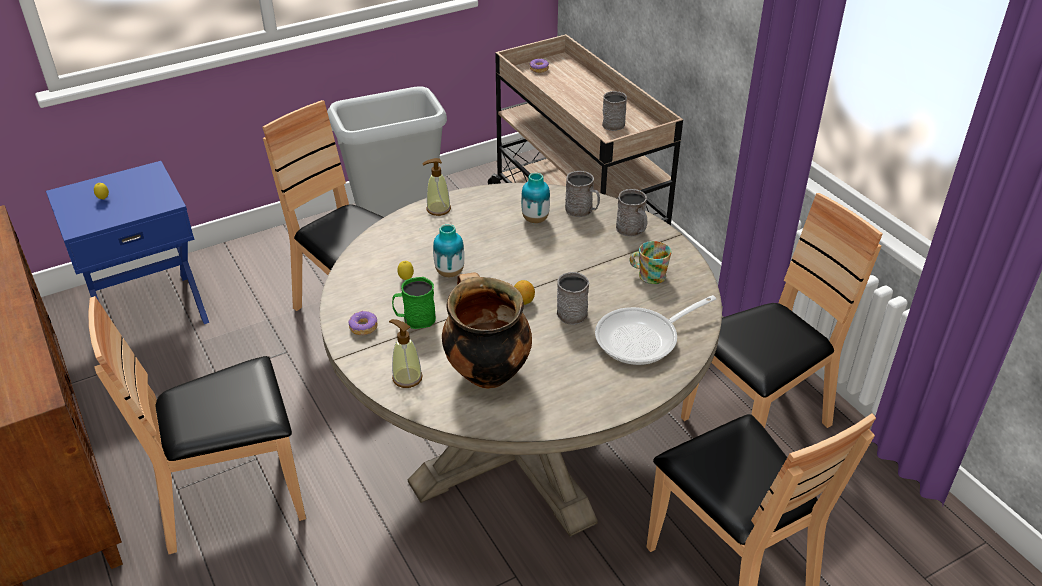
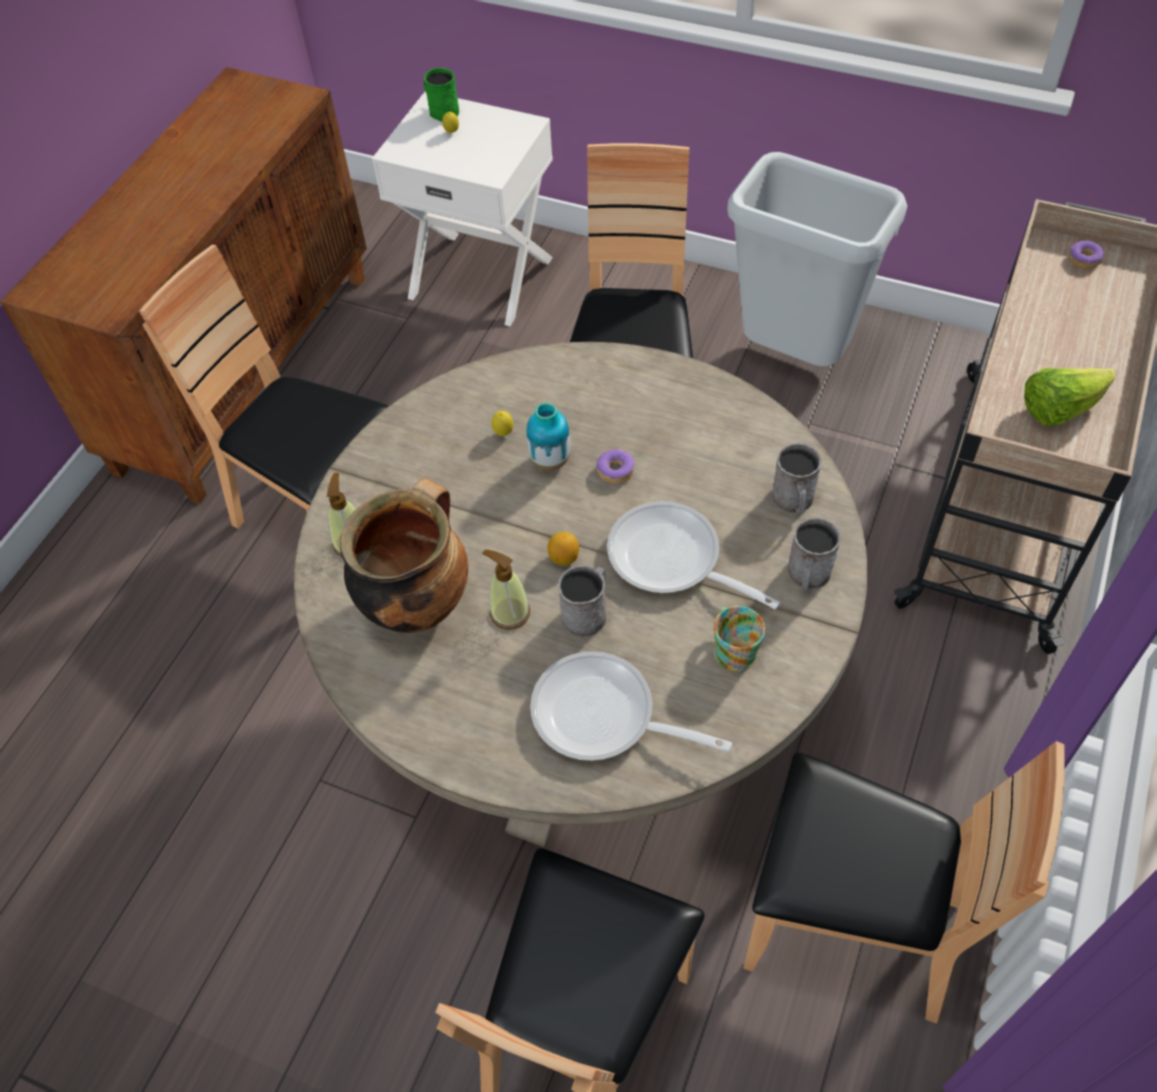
camera: 55 degrees right, 15 degrees up
blue nightstand [46,161,209,324] -> white nightstand [372,92,553,326]
donut [348,311,378,335] -> donut moved to [596,449,635,484]
green mug [392,277,436,329] -> green mug moved to [424,68,459,122]
soap dispenser [422,158,451,216] -> soap dispenser moved to [482,550,530,630]
vase [521,173,550,223] -> none
grey mug [602,91,627,131] -> lettuce [1024,368,1116,426]
none -> frying pan [607,501,780,609]

